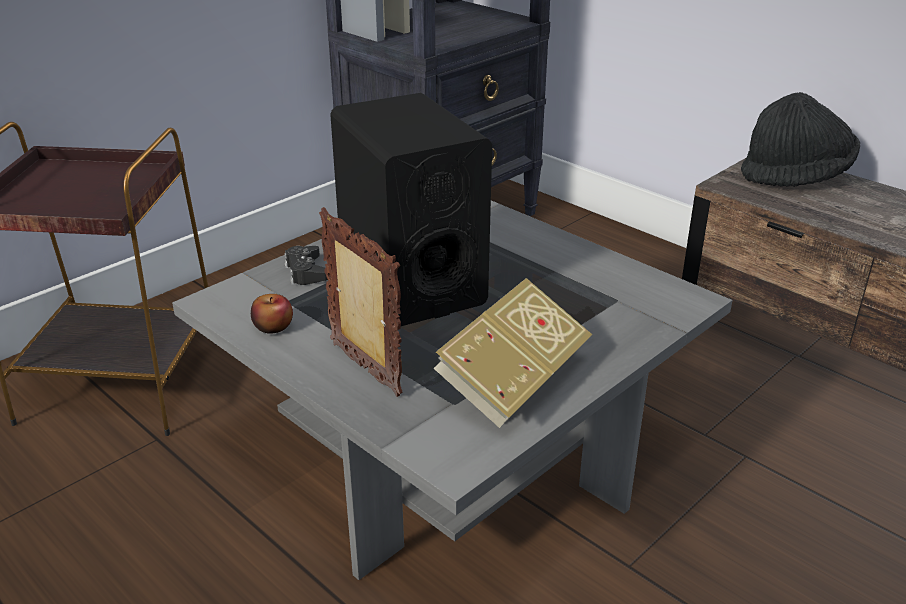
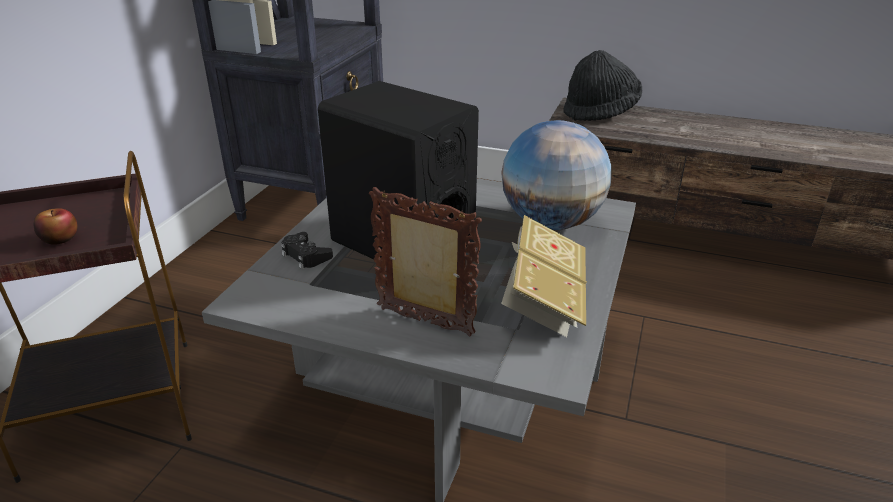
camera: 25 degrees left, 0 degrees up
apple [251,294,293,333] -> apple moved to [34,208,78,245]
none -> globe [501,120,611,230]

